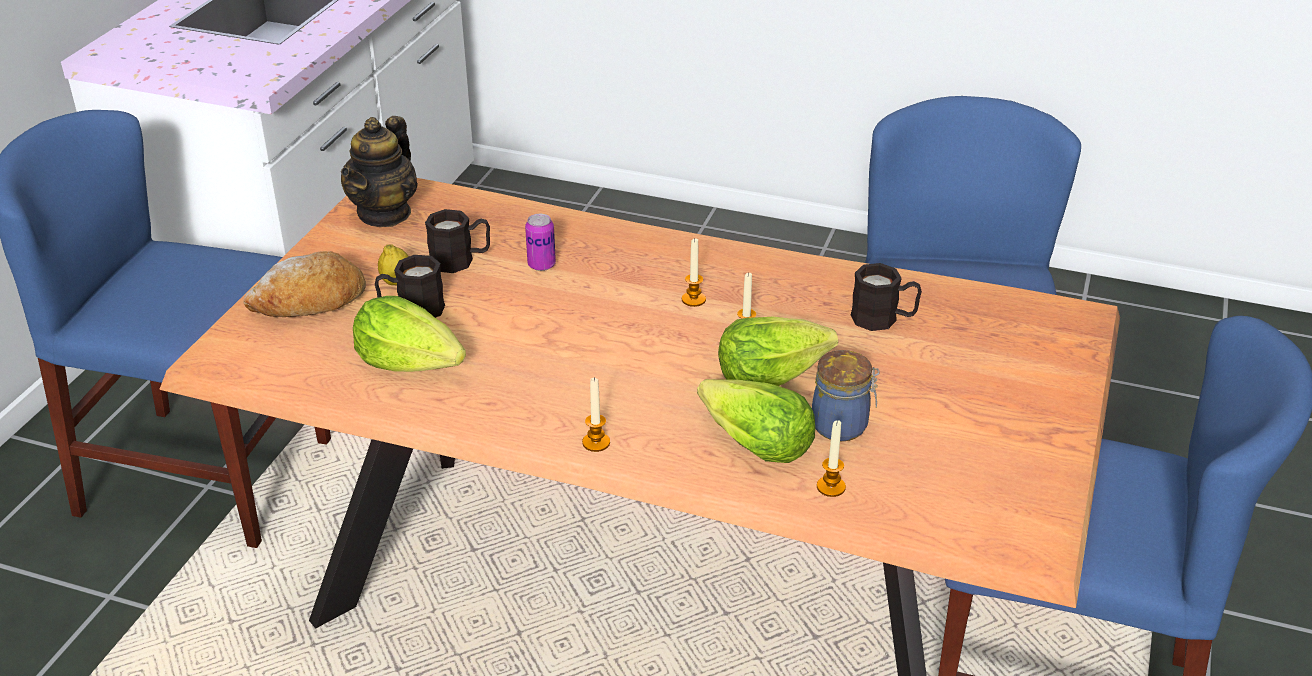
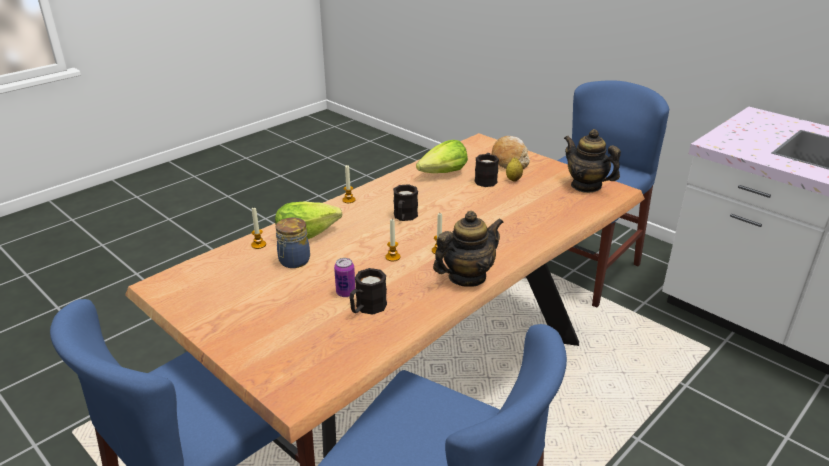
camera: 115 degrees right, 5 degrees down
black mug [425,209,490,273] -> black mug moved to [393,184,418,221]
can [525,214,556,271] -> can moved to [334,258,356,297]
lettuce [718,317,838,386] -> none
none -> teapot [433,211,504,287]

